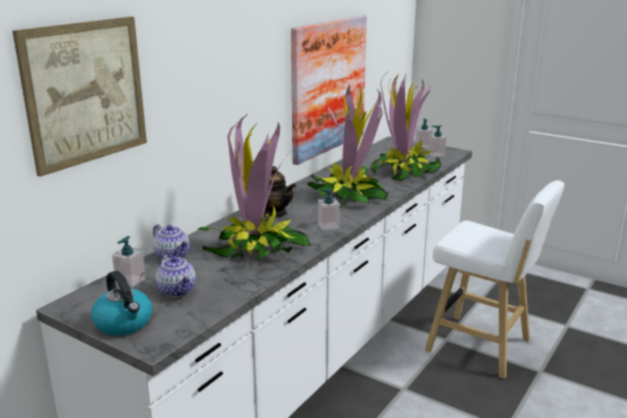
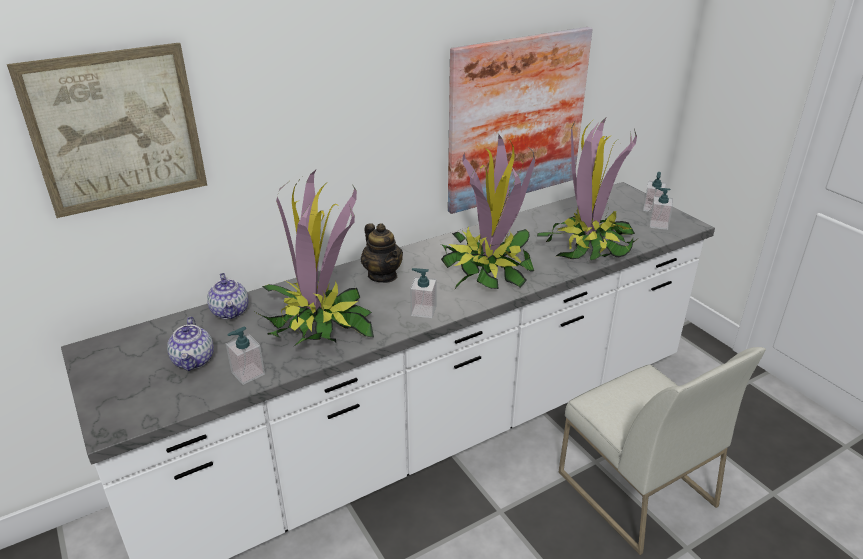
camera: 25 degrees right, 10 degrees up
kettle [91,271,152,335] -> none
soap dispenser [112,236,146,288] -> soap dispenser moved to [226,327,265,385]
white stool [425,180,564,378] -> white chair [559,347,766,555]

